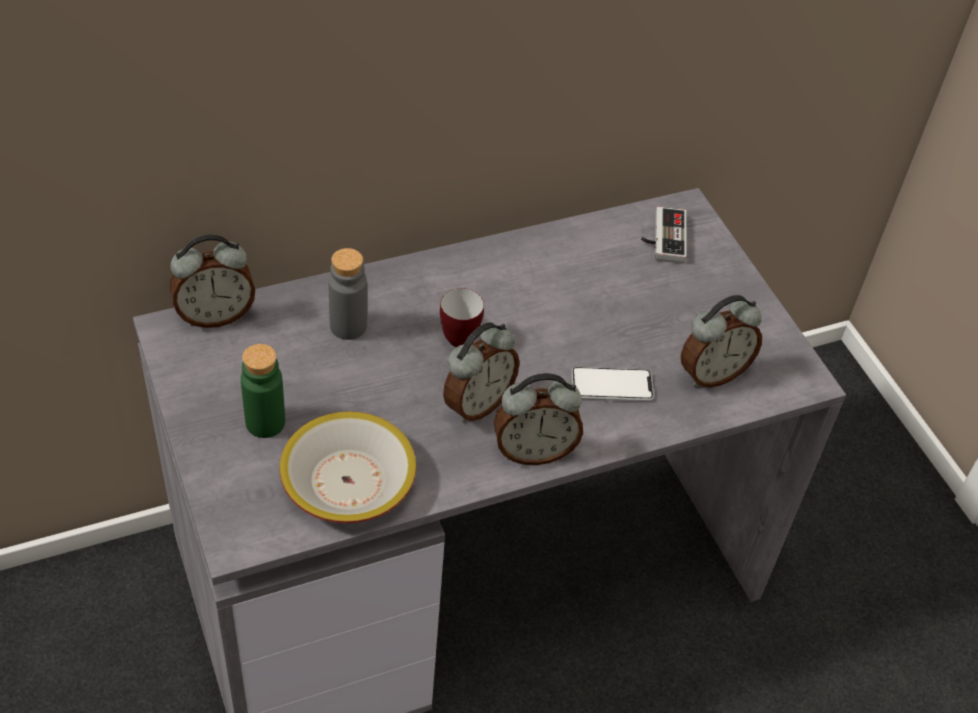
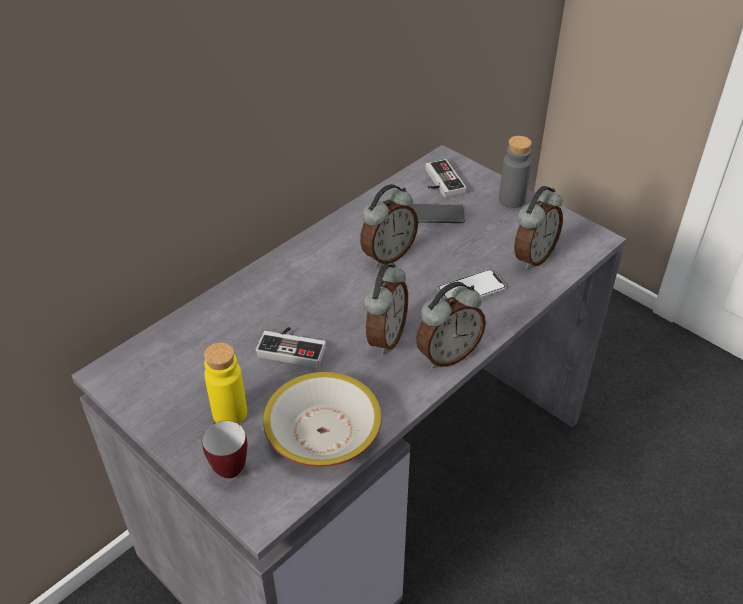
camera: 20 degrees left, 5 degrees down
alarm clock [170,235,255,328] -> alarm clock moved to [360,184,418,267]
green bottle [241,344,285,438] -> yellow bottle [204,342,247,424]
grey bottle [328,248,367,340] -> grey bottle moved to [499,136,532,208]
mug [440,288,484,347] -> mug moved to [202,421,247,479]
none -> game controller [256,327,326,368]
none -> phone [409,203,465,223]

